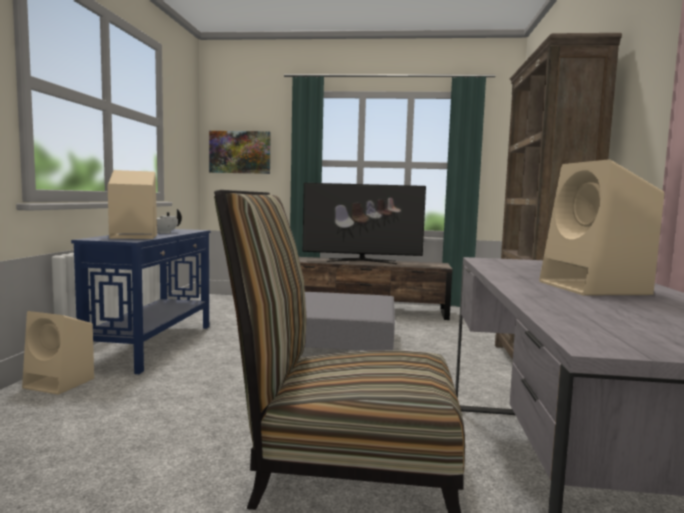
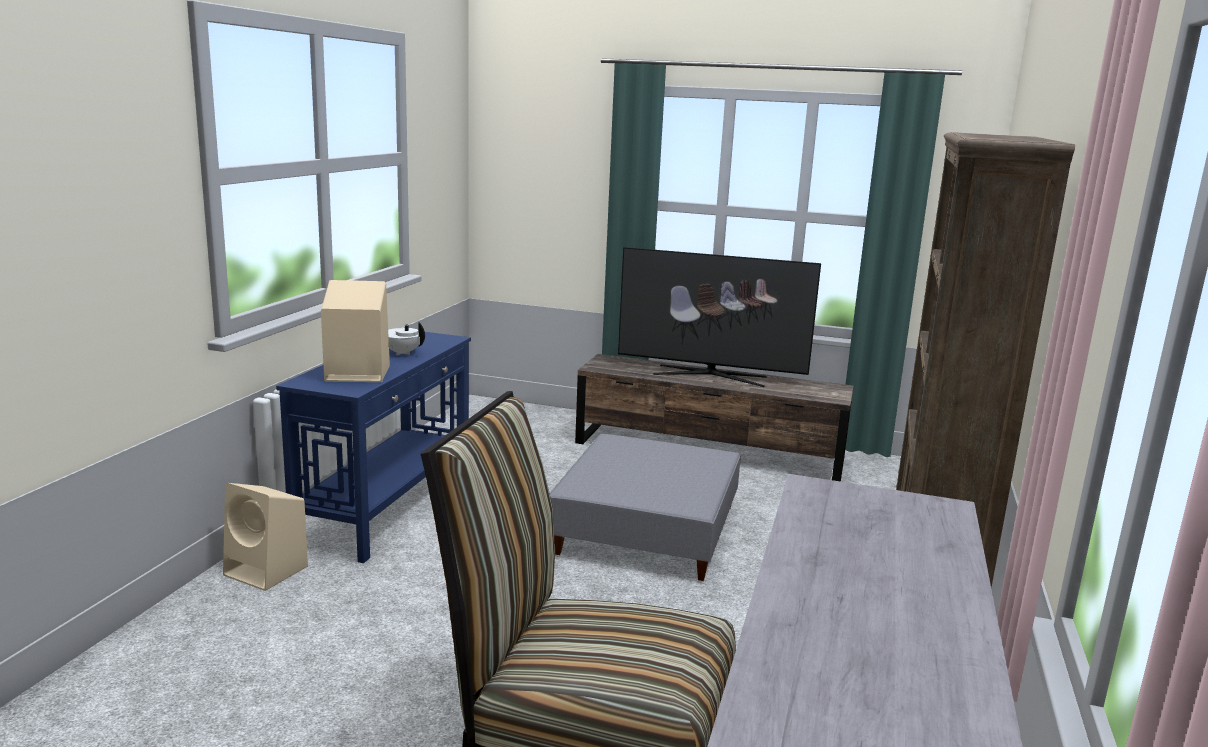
camera: 10 degrees right, 10 degrees up
picture [209,131,271,174] -> none
beige speaker [539,159,664,295] -> none

